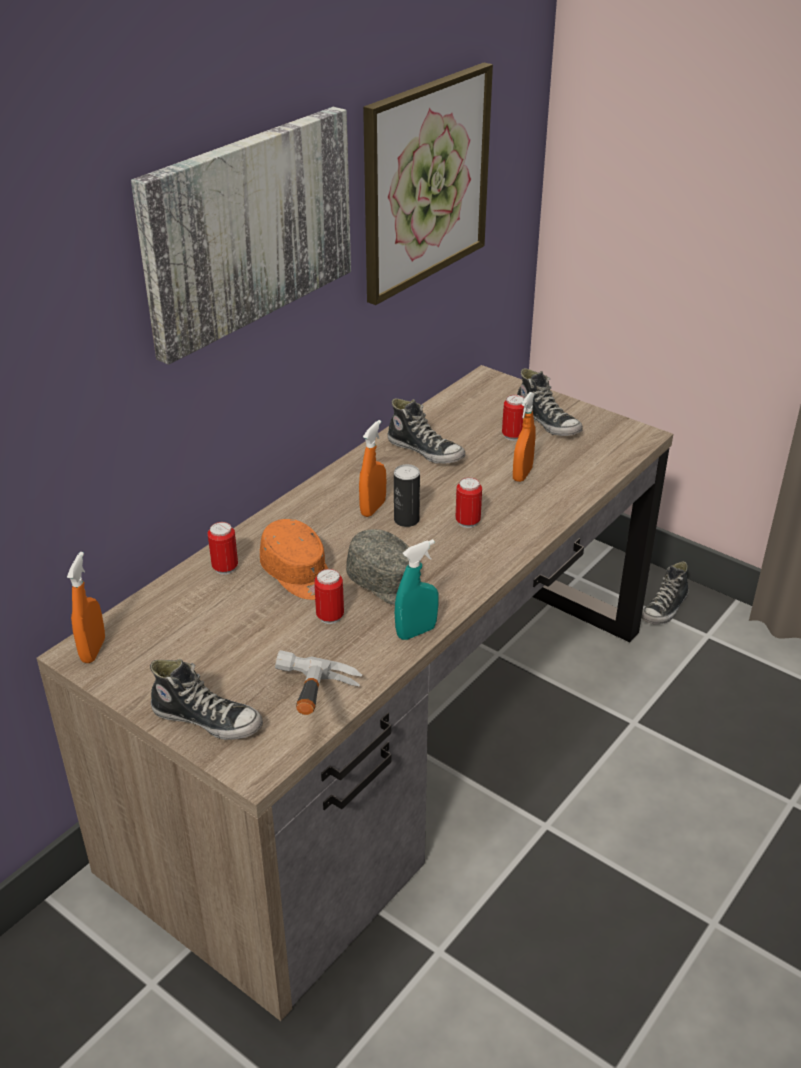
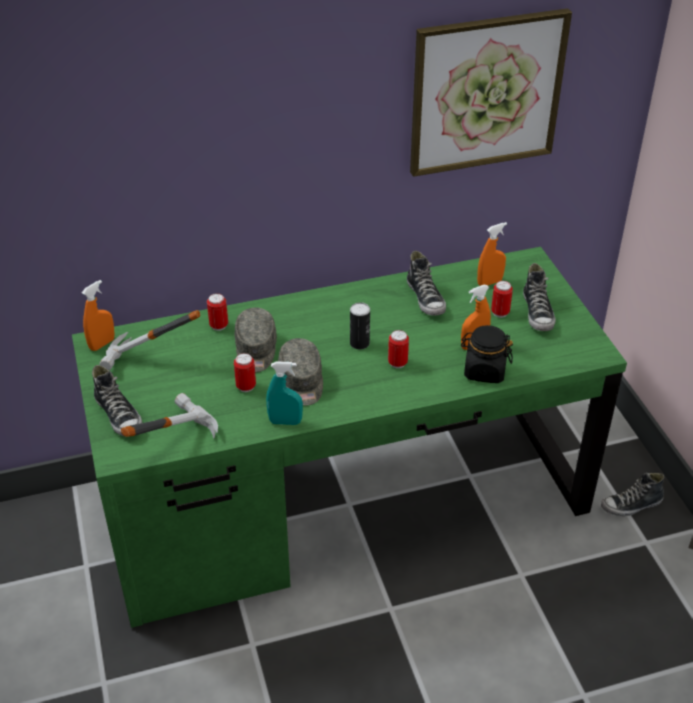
camera: 35 degrees right, 5 degrees up
brown desk [36,365,673,1021] -> green desk [72,247,627,628]
picture [131,107,351,365] -> none
orange cap [260,519,328,600] -> grey cap [235,307,277,372]
orange spray bottle [359,420,386,517] -> orange spray bottle moved to [477,222,507,286]
none -> hammer [99,310,200,371]
none -> black jar [461,325,513,383]

